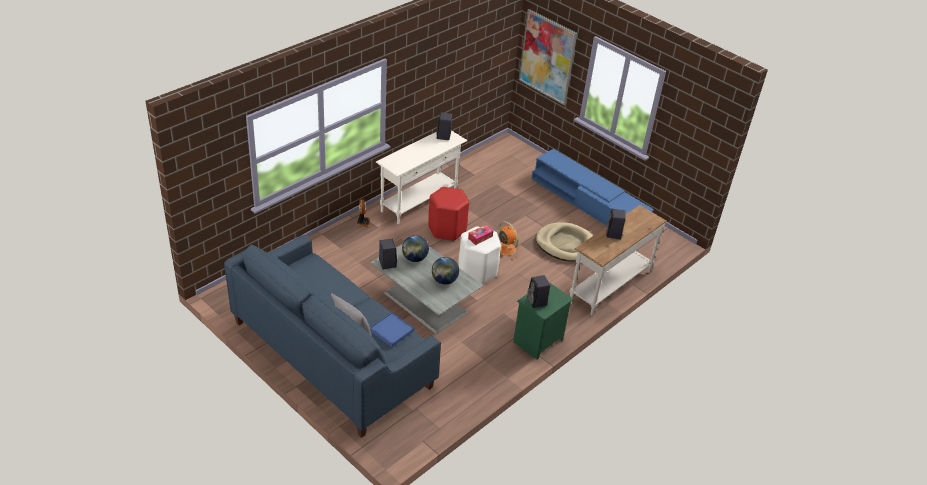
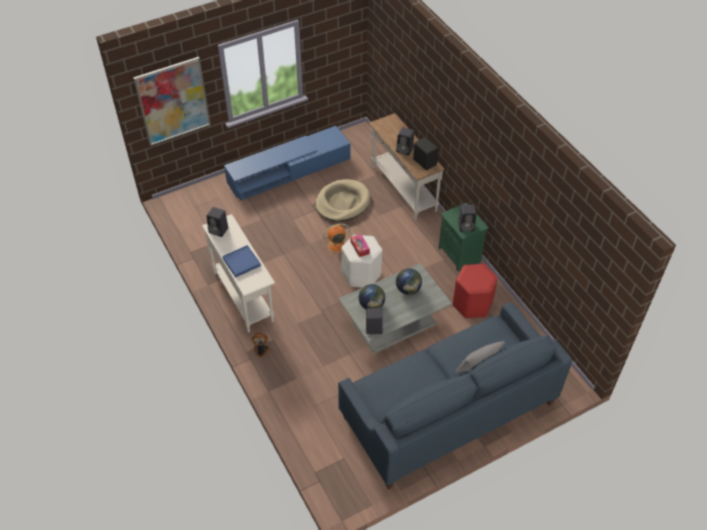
camera: 70 degrees left, 10 degrees up
blue tray [370,312,414,347] -> blue tray moved to [222,245,261,278]
red stool [428,187,469,241] -> red stool moved to [453,264,498,318]
none -> black speaker [413,137,439,170]

